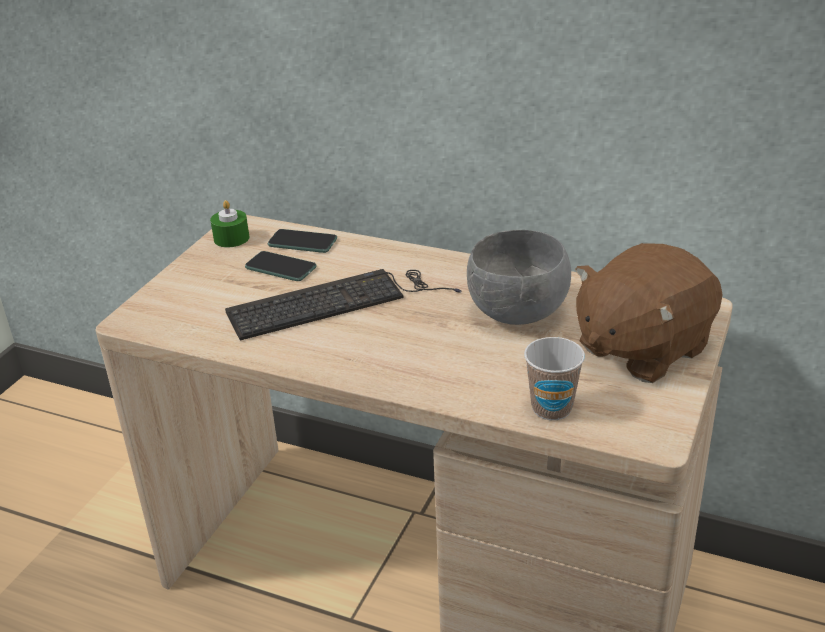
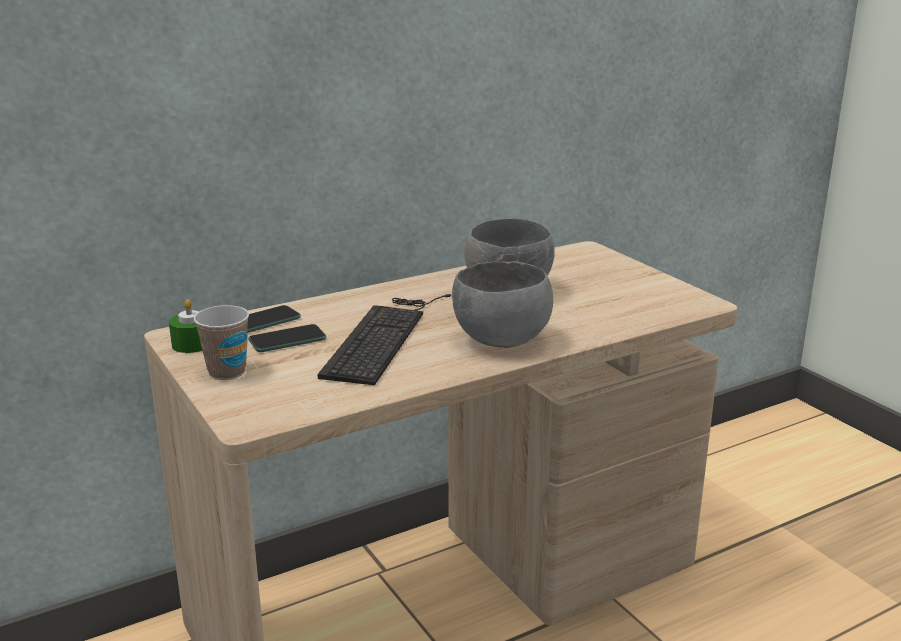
camera: 55 degrees left, 10 degrees down
cup [524,337,585,420] -> cup moved to [194,305,249,380]
brown plush toy [575,243,723,383] -> none
none -> grey bowl [452,261,553,348]

